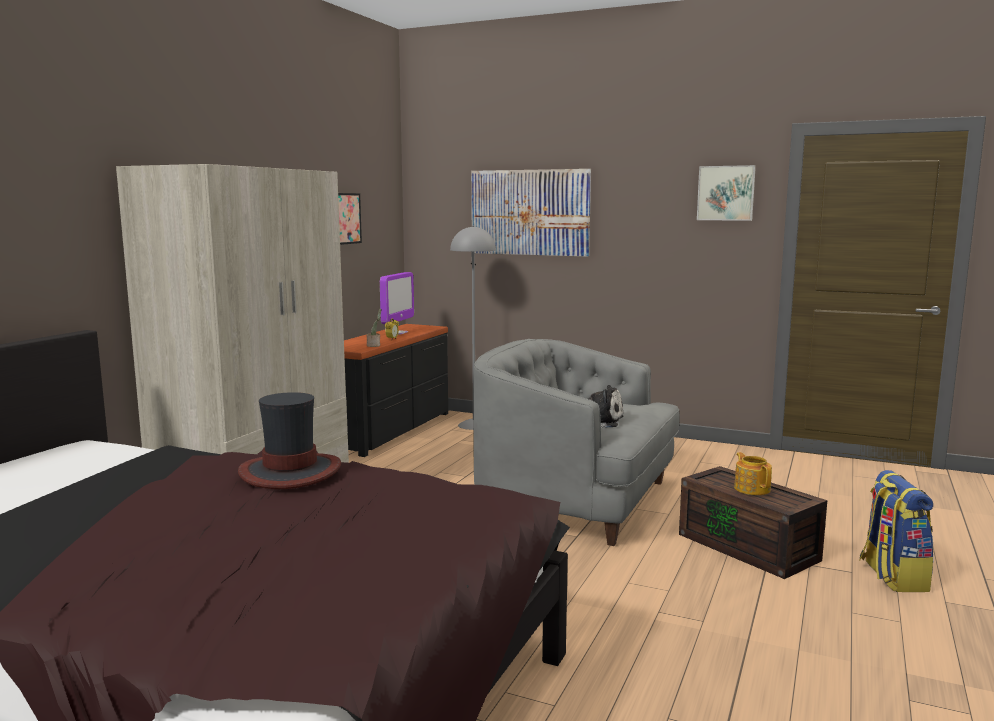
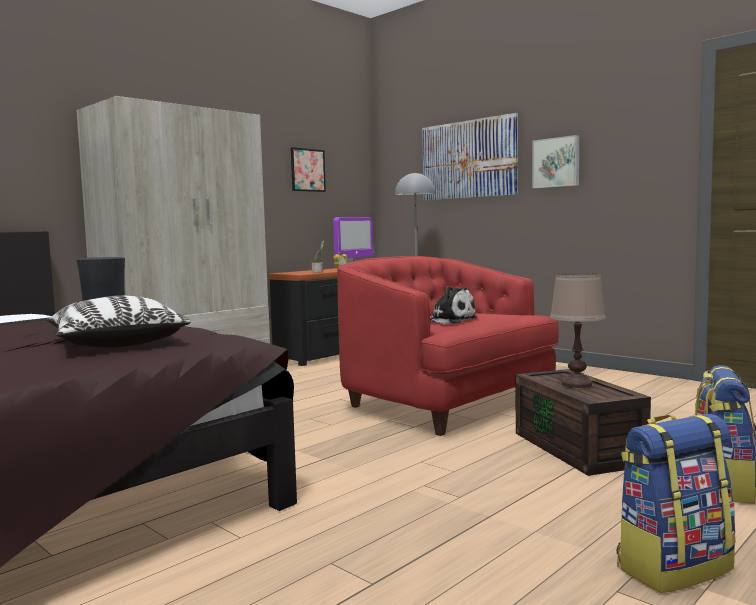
camera: 20 degrees right, 5 degrees down
grey armchair [473,339,679,546] -> red armchair [337,256,559,436]
picture [697,165,756,221] -> picture moved to [532,135,579,188]
teapot [734,452,772,495] -> brown table lamp [550,273,606,388]
none -> pillow [47,295,191,348]
none -> backpack [617,414,736,593]

